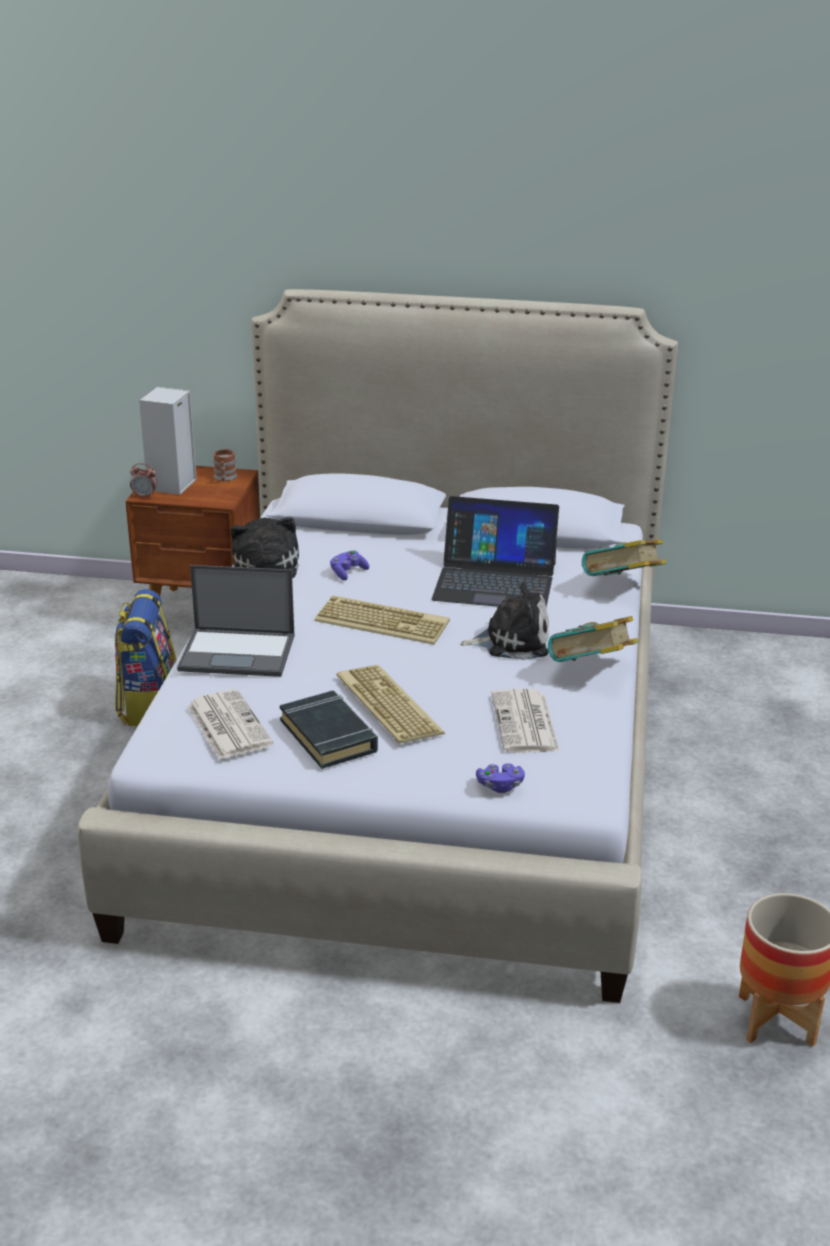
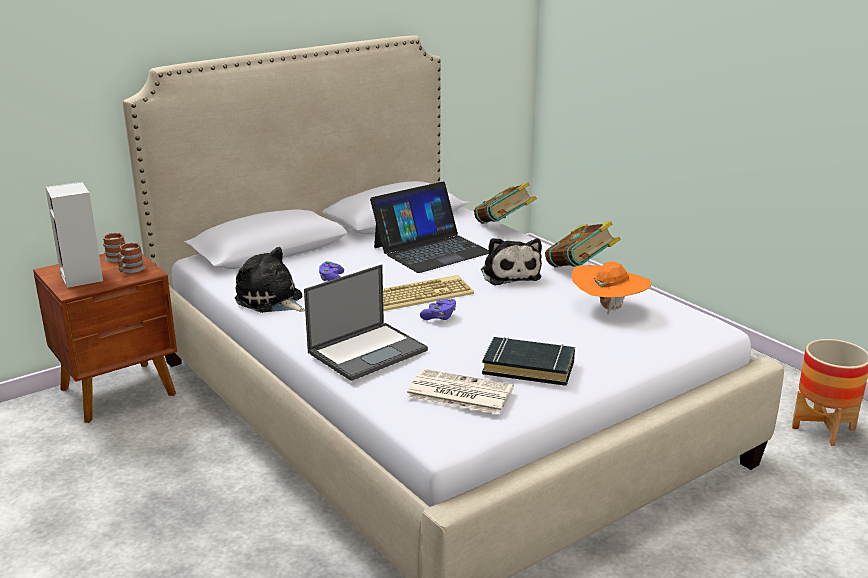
camera: 45 degrees left, 5 degrees down
backpack [115,589,176,726] -> none
alarm clock [130,463,157,498] -> none
keyboard [337,665,445,743] -> none
plush toy [460,583,549,660] -> plush toy turned 120 degrees clockwise [481,238,542,285]
purple game controller [476,763,525,793] -> purple game controller moved to [420,298,456,320]
newspaper [492,689,559,753] -> orange hat [571,261,651,314]
none -> mug [117,243,145,273]

